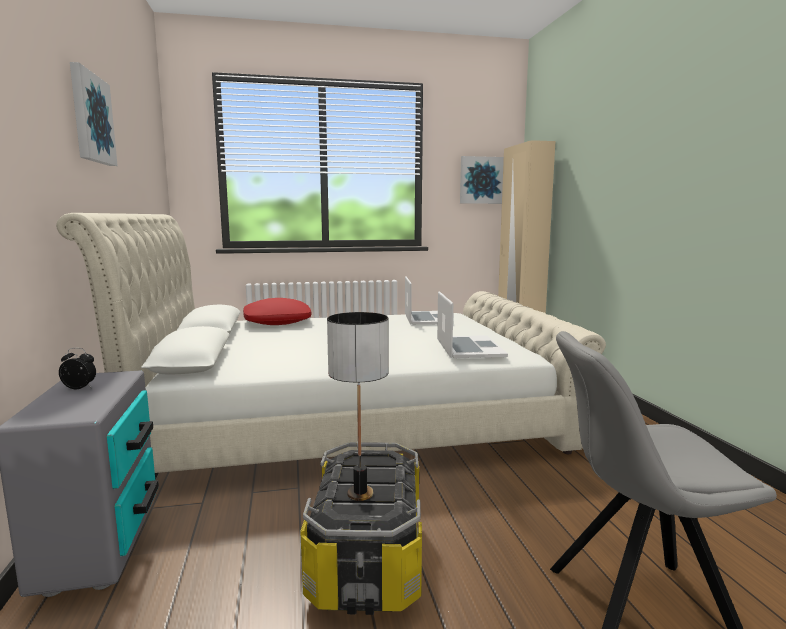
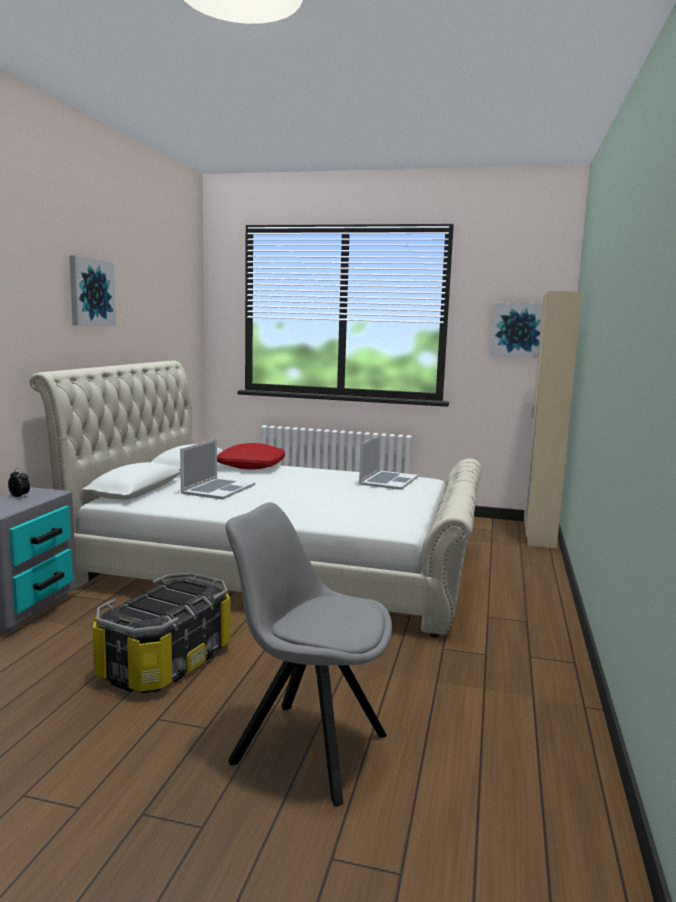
camera: 25 degrees right, 0 degrees up
table lamp [327,312,388,501] -> none
laptop [437,291,508,358] -> laptop moved to [180,439,255,500]

